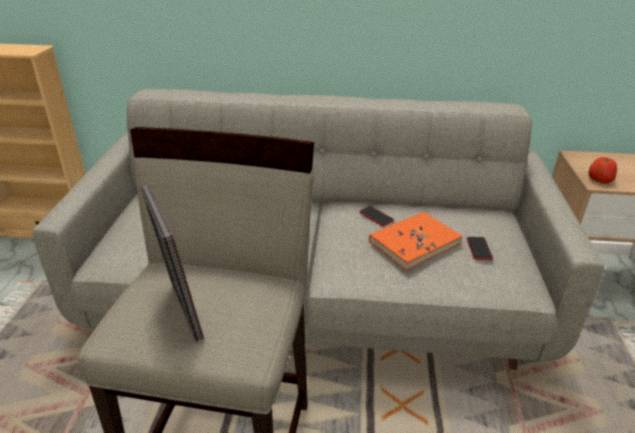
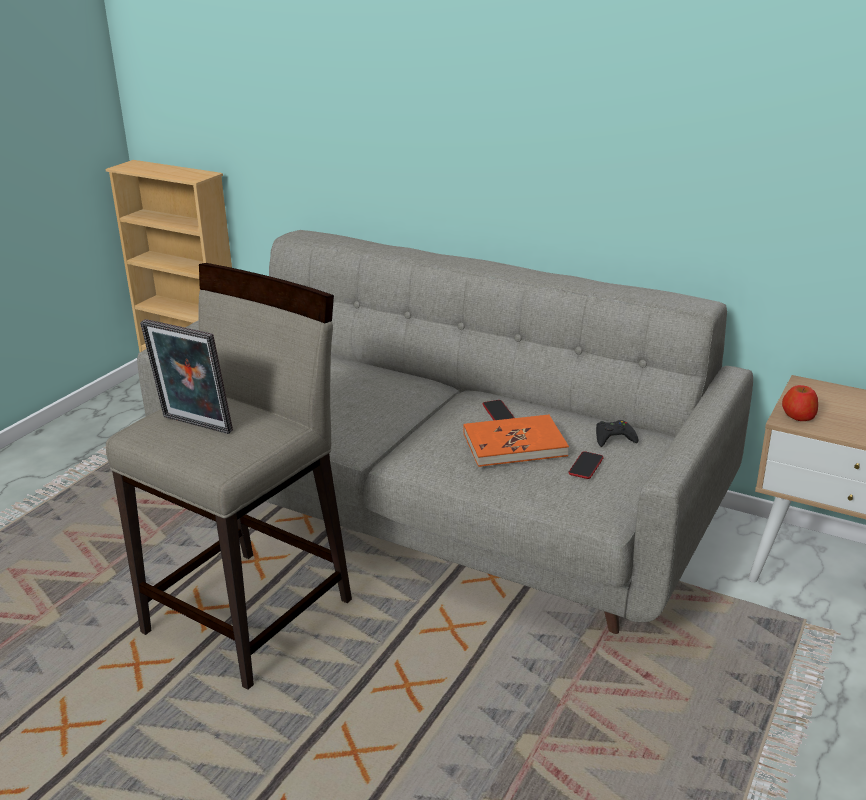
camera: 25 degrees right, 5 degrees down
picture frame [140,184,204,342] -> picture frame turned 60 degrees counterclockwise [140,319,233,434]
none -> black game controller [596,420,638,447]

